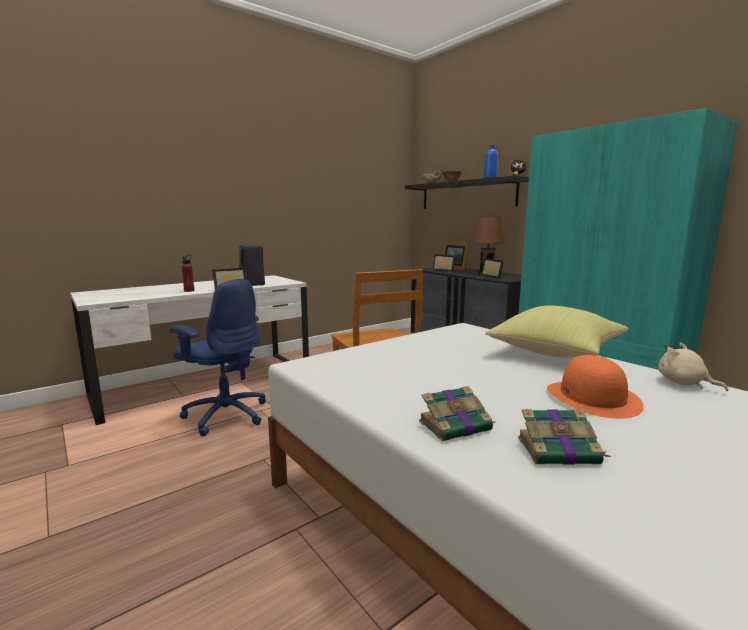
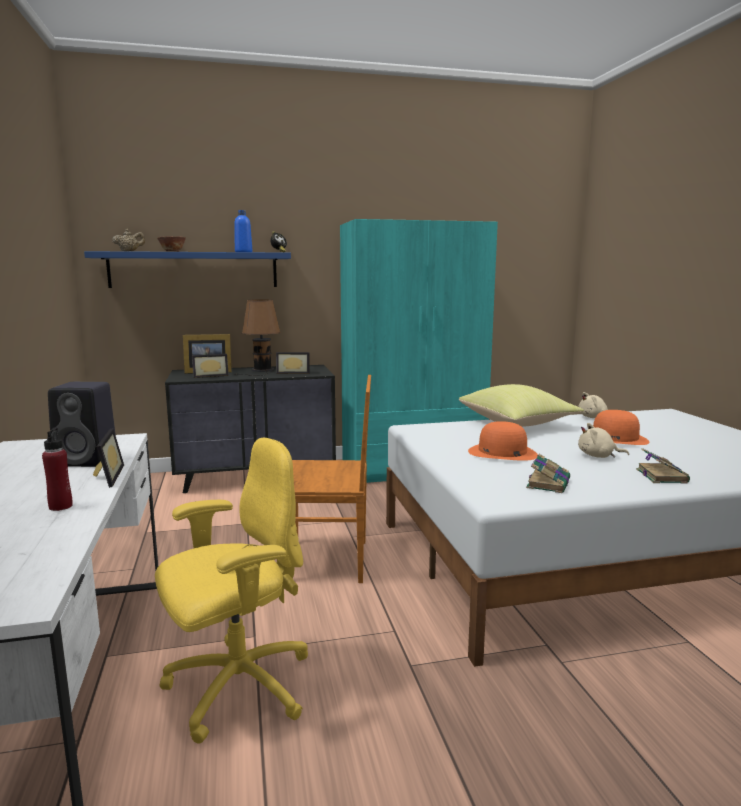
camera: 65 degrees left, 0 degrees up
blue office chair [169,279,266,436] -> yellow office chair [155,438,308,744]
black shelf [405,175,529,209] -> blue shelf [84,251,291,288]
book [518,409,611,464] -> book moved to [526,454,570,493]
none -> orange hat [468,421,538,461]
none -> beige plush toy [578,423,629,458]

